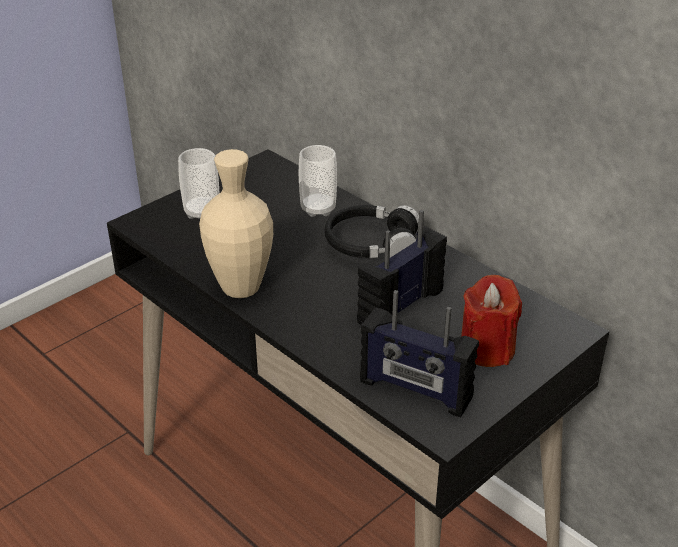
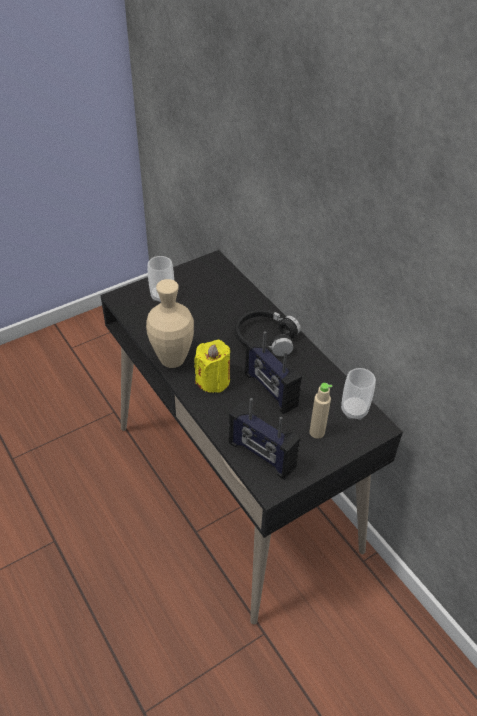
camera: 10 degrees right, 10 degrees up
cup [299,145,337,217] -> cup moved to [341,368,376,420]
radio [357,210,447,325] -> radio turned 90 degrees counterclockwise [245,331,302,414]
red candle [461,275,522,367] -> beige bottle [309,383,332,439]
none -> yellow candle [194,340,230,393]

